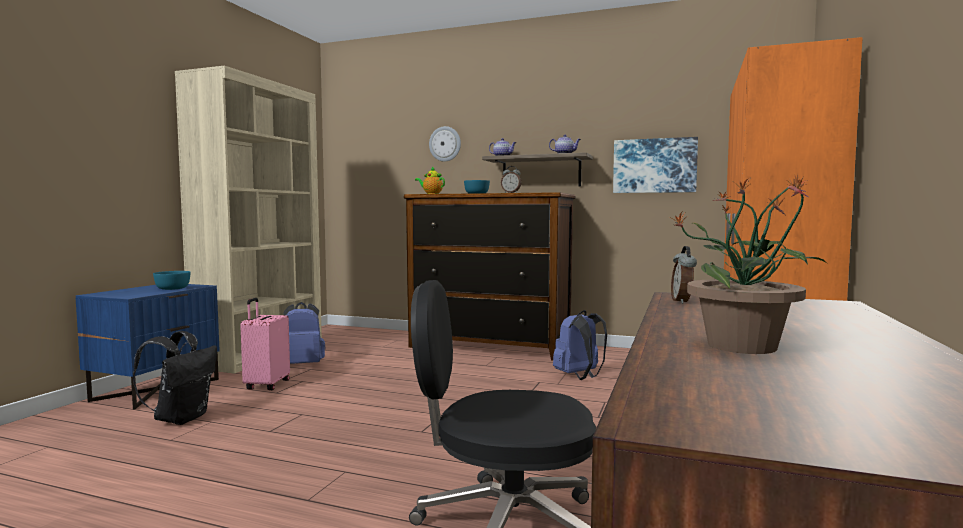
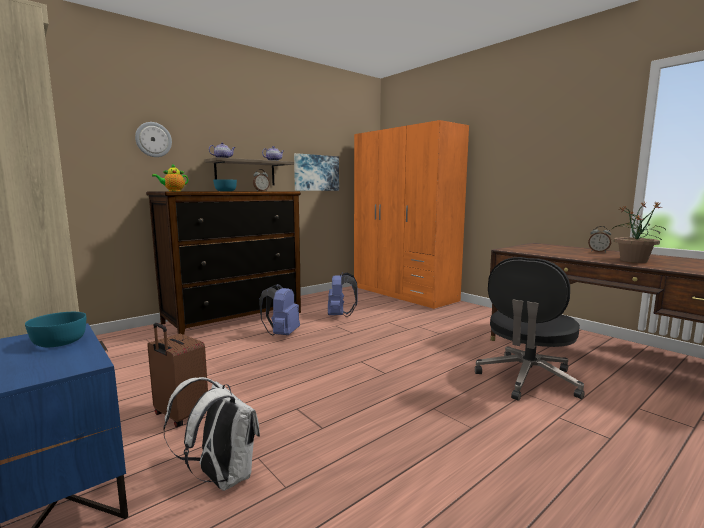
camera: 60 degrees left, 5 degrees up
black backpack [133,331,217,425] -> white backpack [163,377,260,491]
pink suitcase [240,298,290,390] -> brown suitcase [147,323,208,427]
blue backpack [283,302,326,364] -> blue backpack moved to [259,284,300,336]
alarm clock [671,246,697,304] -> alarm clock moved to [588,226,611,253]

